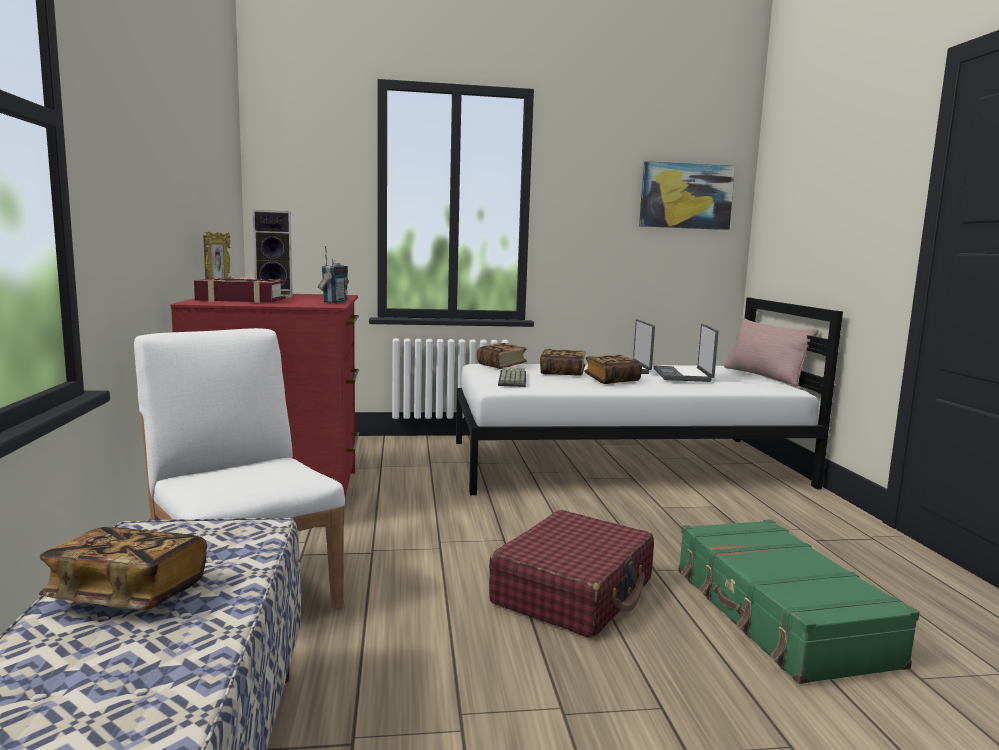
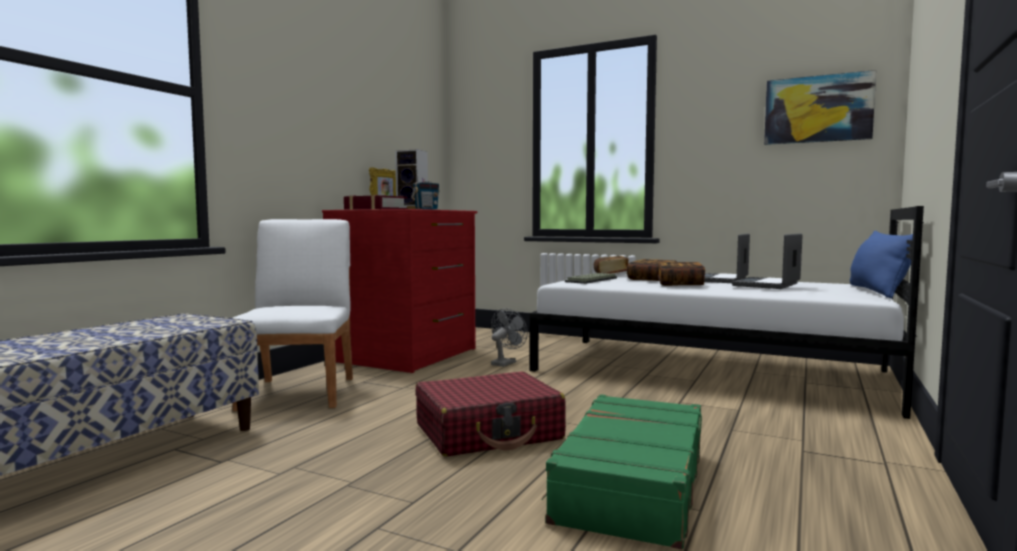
camera: 35 degrees right, 5 degrees down
book [39,527,207,610] -> none
pink pillow [724,318,818,387] -> blue pillow [850,231,913,298]
none -> grey fan [491,308,528,367]

